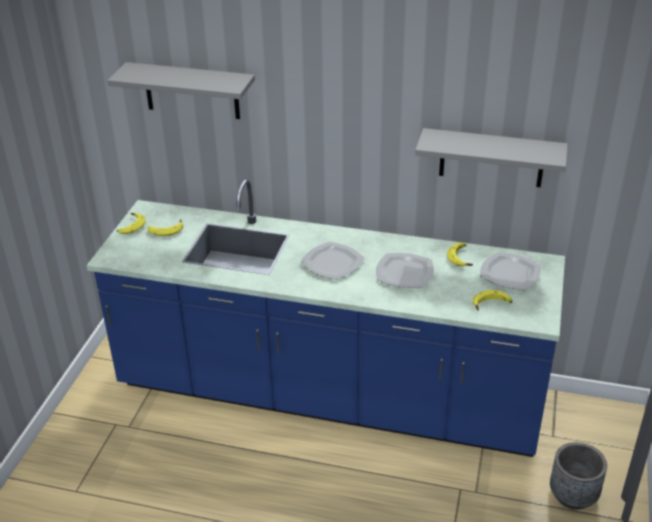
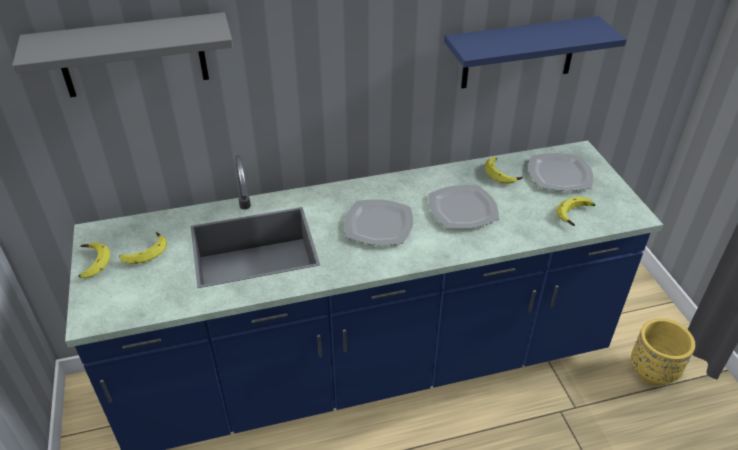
camera: 30 degrees left, 5 degrees up
grey shelf [415,128,568,187] -> blue shelf [444,16,627,88]
grey planter [550,442,607,510] -> yellow planter [631,318,695,385]

